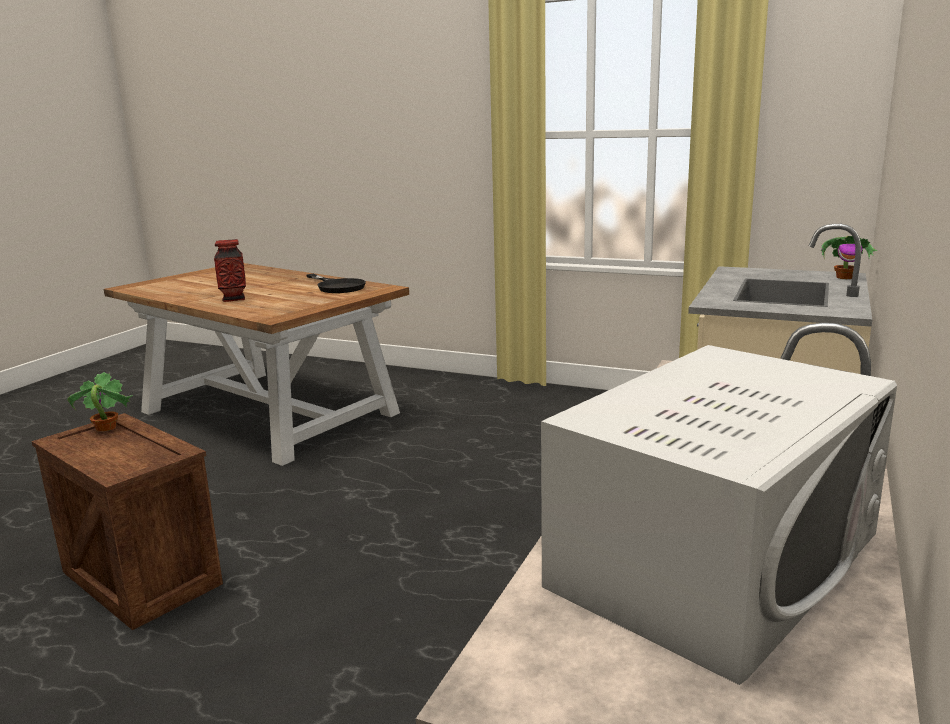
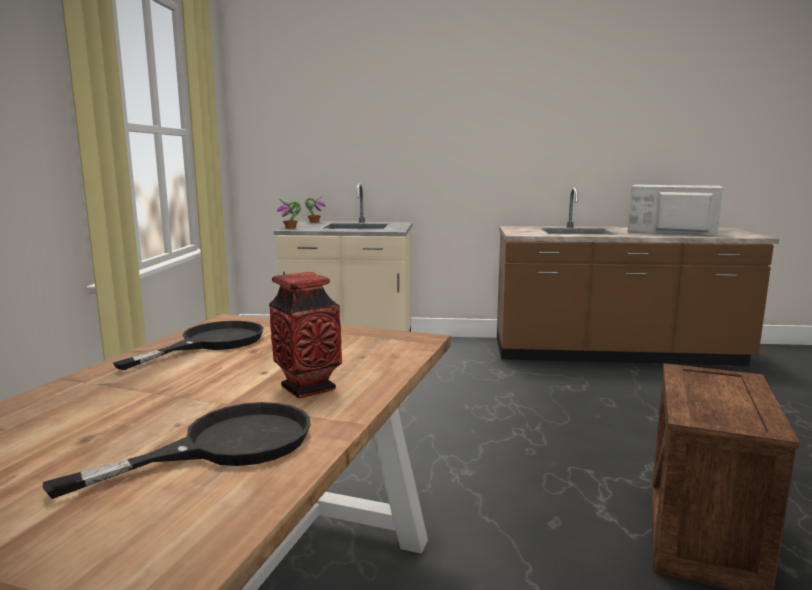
camera: 110 degrees left, 5 degrees down
potted plant [67,372,133,432] -> potted plant moved to [277,199,301,229]
none -> black frying pan [43,402,311,499]

